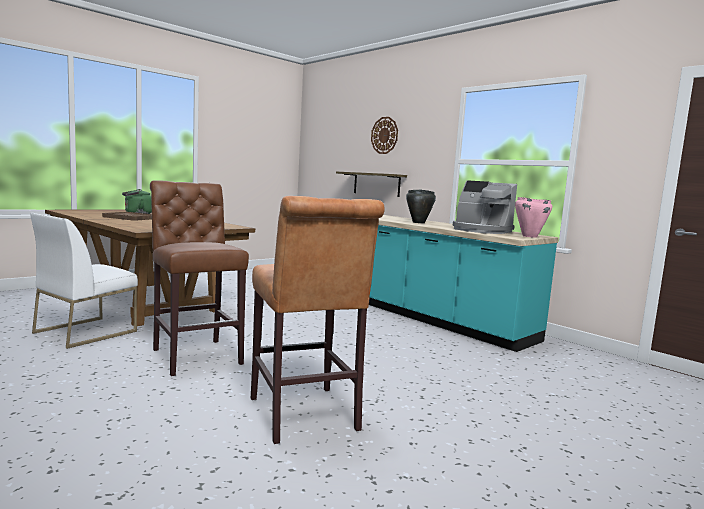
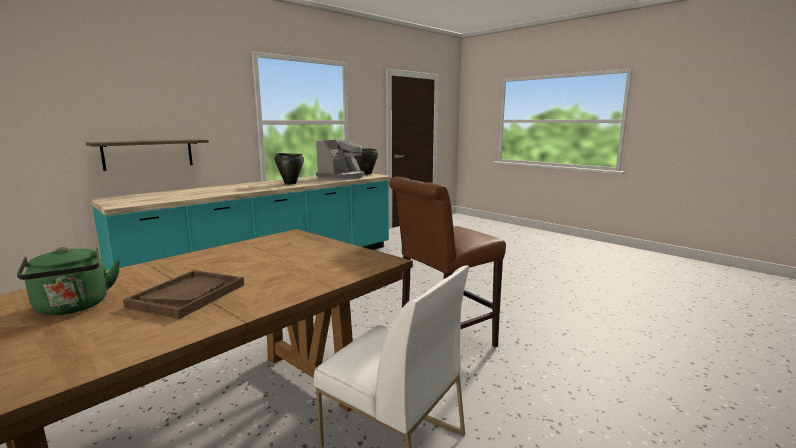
camera: 90 degrees left, 5 degrees up
brown stool [251,196,385,444] -> none
wall clock [371,117,398,154] -> none
pink cooking pot [515,197,552,238] -> black cooking pot [356,148,378,175]

